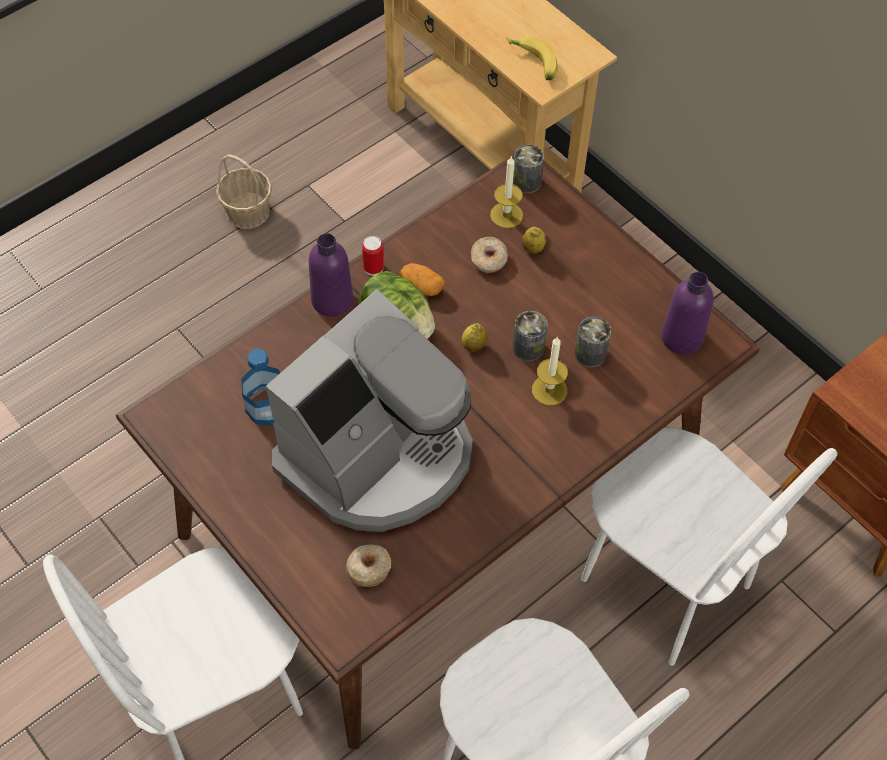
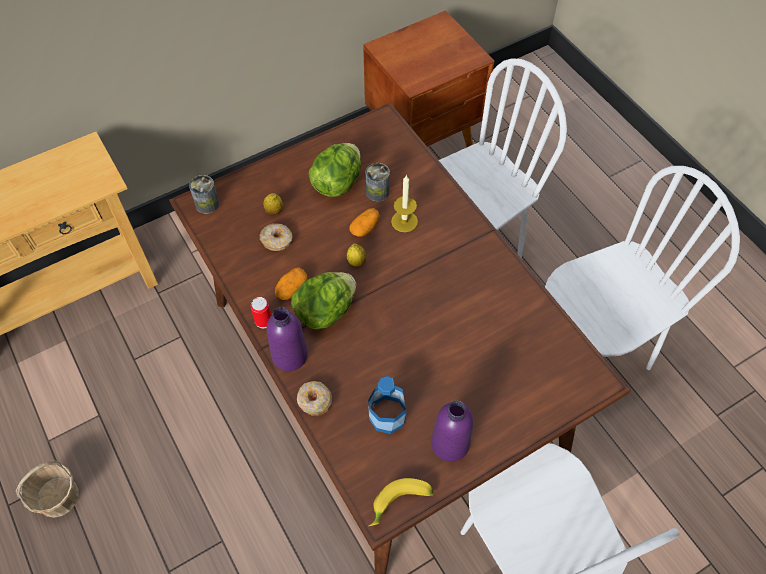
camera: 80 degrees left, 0 degrees up
coffee machine [266,290,473,532] -> none
donut [346,545,391,587] -> donut moved to [297,381,332,416]
candle [490,156,523,228] -> none
banana [506,36,558,80] -> banana moved to [369,478,433,526]
can [513,311,548,361] -> potato [349,208,380,237]
purple bottle [661,272,714,354] -> purple bottle moved to [431,401,473,462]
none -> lettuce [308,143,361,197]

